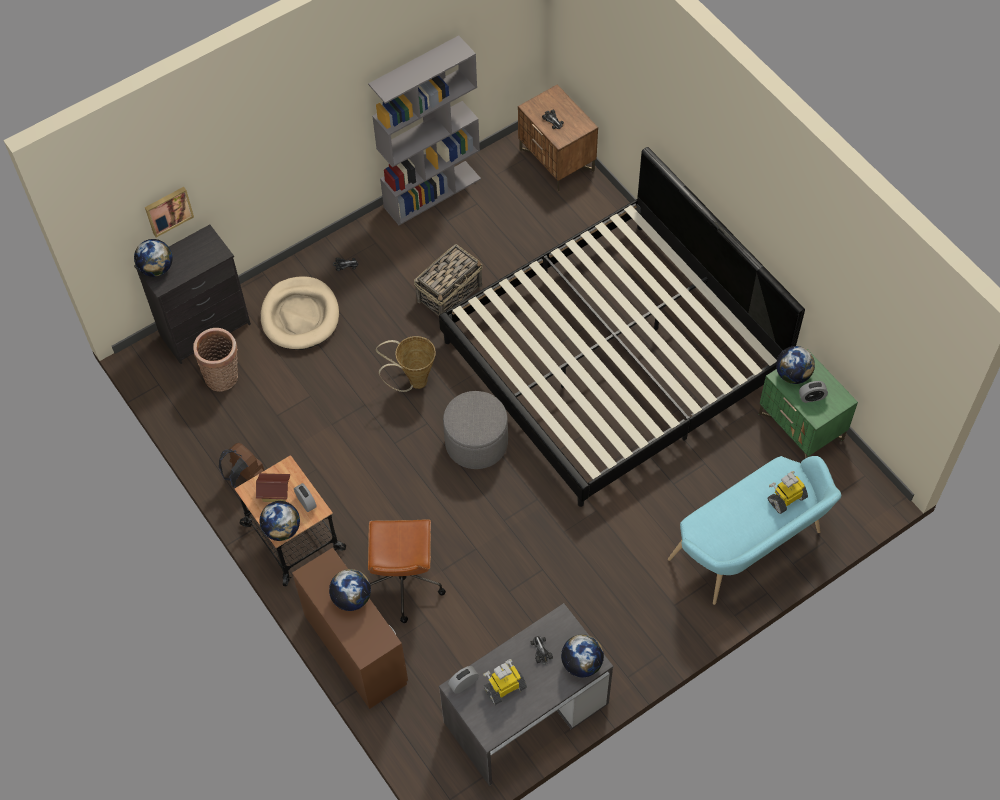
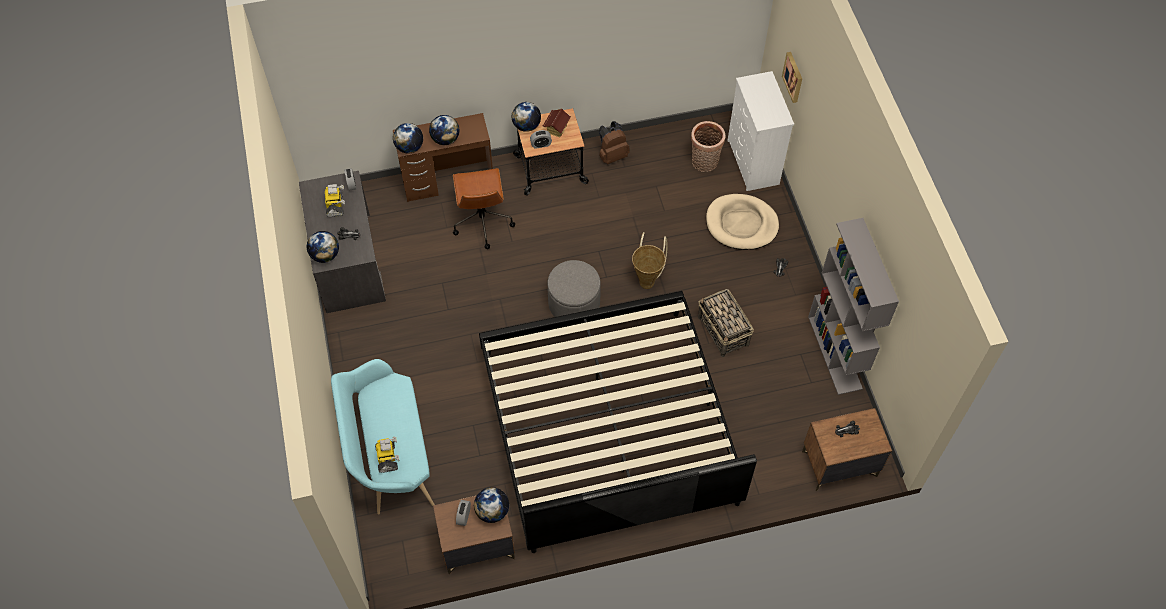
camera: 110 degrees right, 0 degrees up
black dresser [134,224,251,364] -> white dresser [727,71,794,191]
globe [134,239,173,277] -> globe moved to [393,123,423,154]
brown office chair [368,519,446,623] -> brown office chair turned 120 degrees counterclockwise [453,168,515,249]
green nightstand [759,349,858,459] -> brown nightstand [433,496,515,574]

